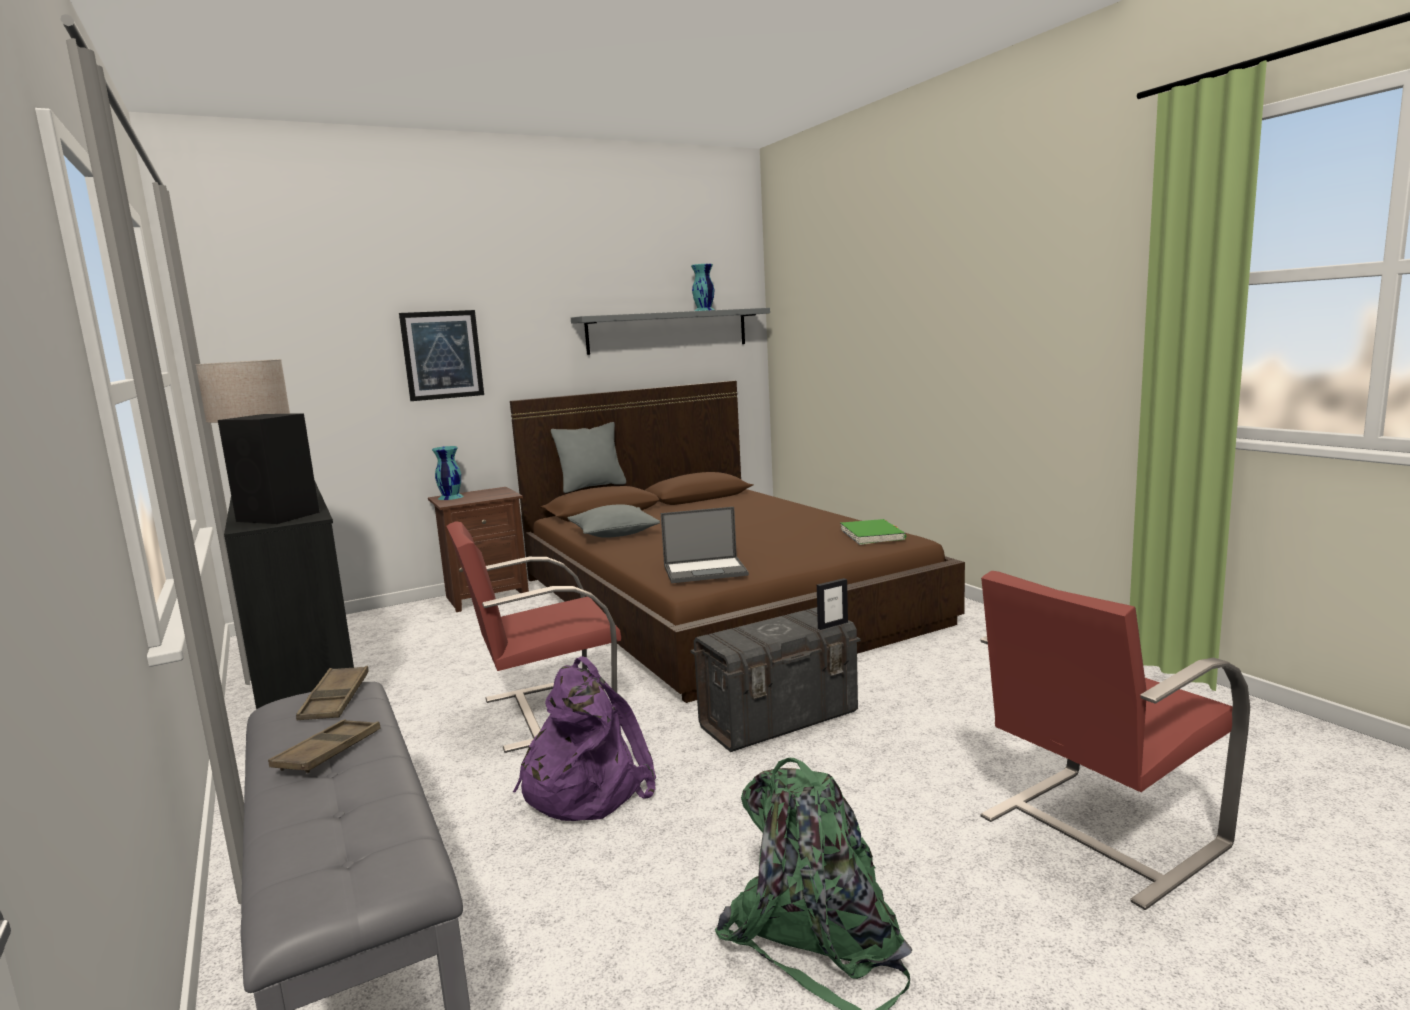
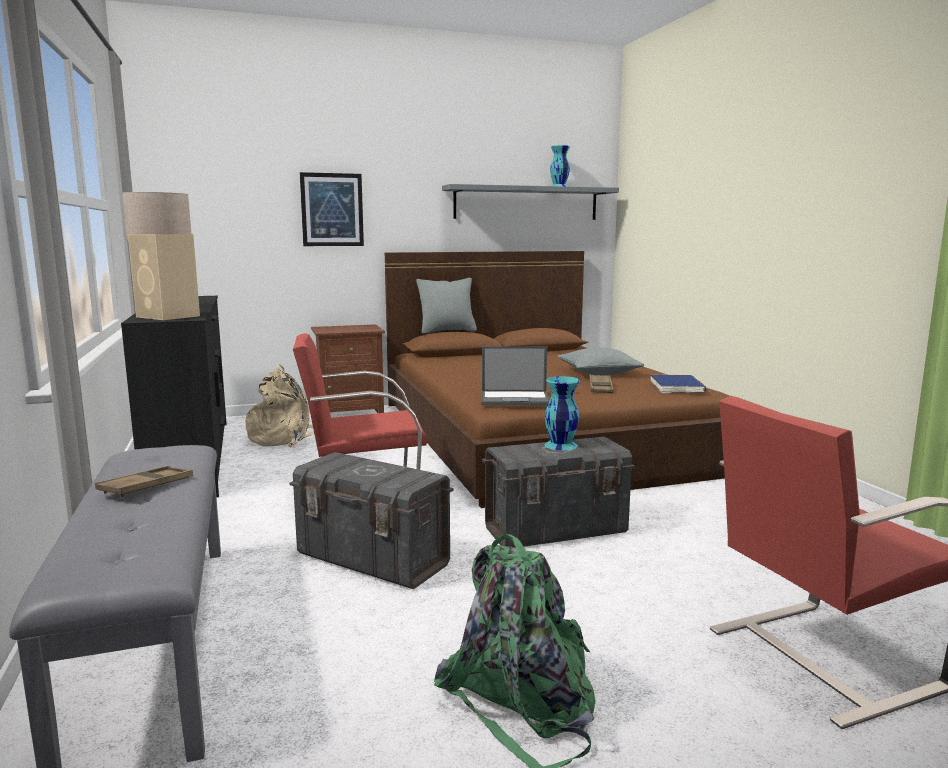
camera: 10 degrees right, 0 degrees up
black speaker [218,413,320,524] -> beige speaker [128,234,200,320]
brown tray [296,666,369,720] -> brown tray moved to [589,374,614,393]
turquoise vase [432,446,464,500] -> turquoise vase moved to [545,376,580,450]
purple backpack [513,656,656,821] -> grey storage box [289,452,453,589]
grey pillow [568,505,660,538] -> grey pillow moved to [557,347,644,375]
picture frame [817,578,848,630] -> none
green book [840,519,906,545] -> blue book [650,374,707,393]
none -> beige backpack [245,364,314,447]

